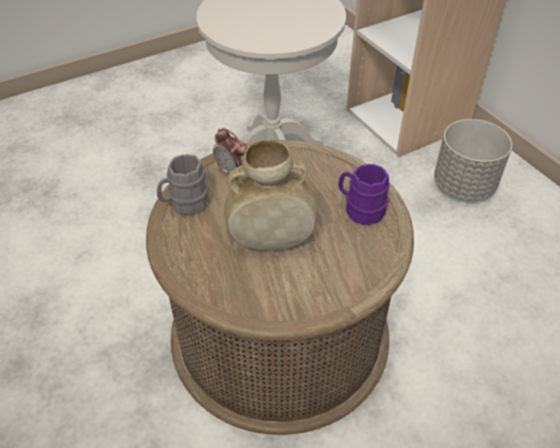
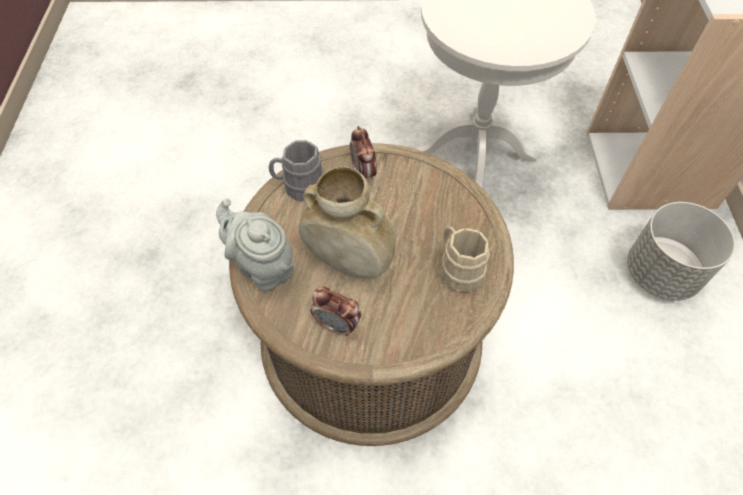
camera: 30 degrees right, 10 degrees up
purple mug [338,164,390,225] -> beige mug [441,226,490,292]
none -> grey teapot [216,198,294,292]
none -> alarm clock [311,287,361,336]

